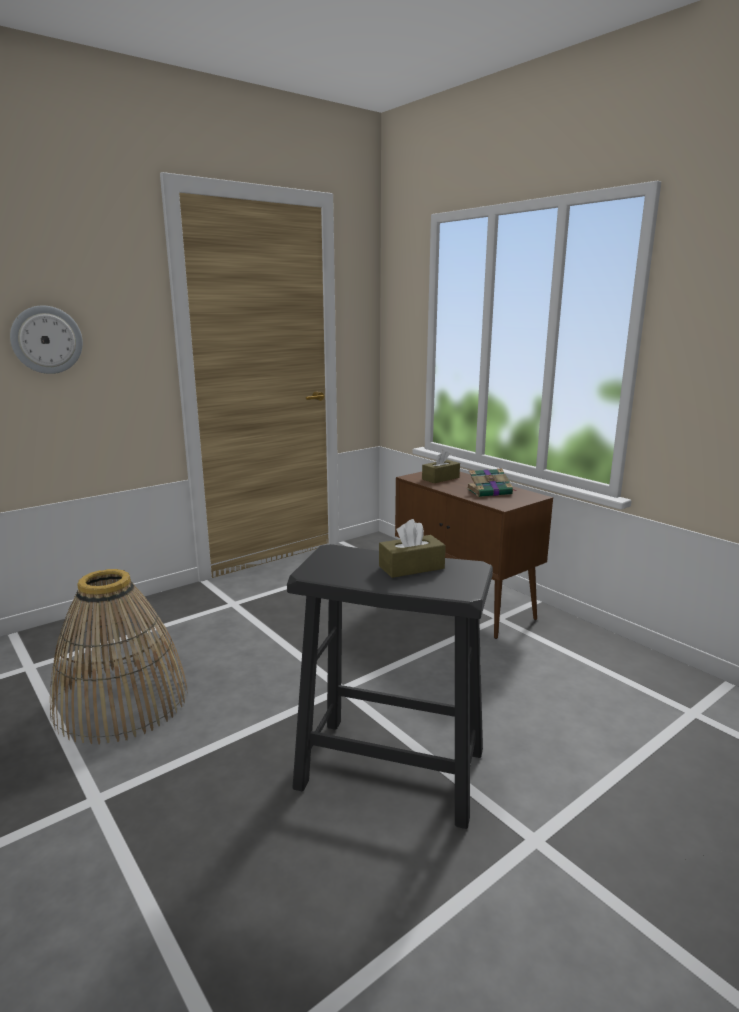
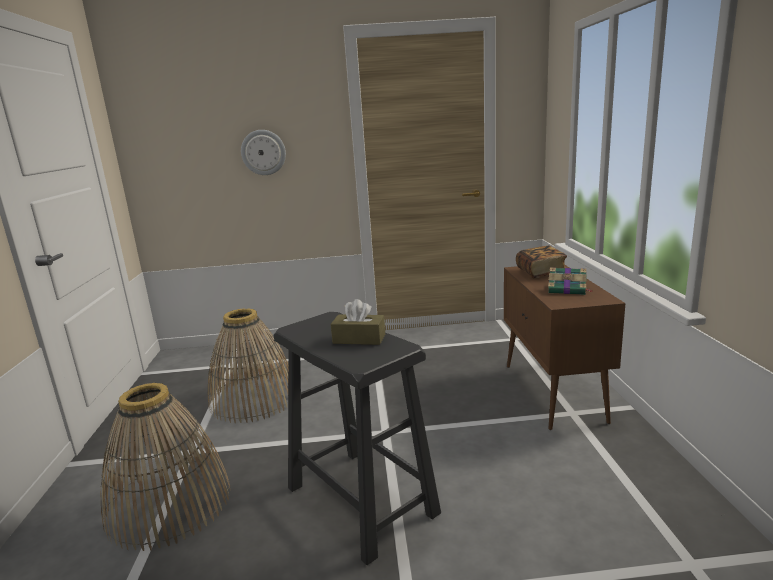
camera: 35 degrees right, 0 degrees up
brown tissue box [422,450,460,483] -> book [516,246,567,278]
none -> basket [101,383,231,551]

